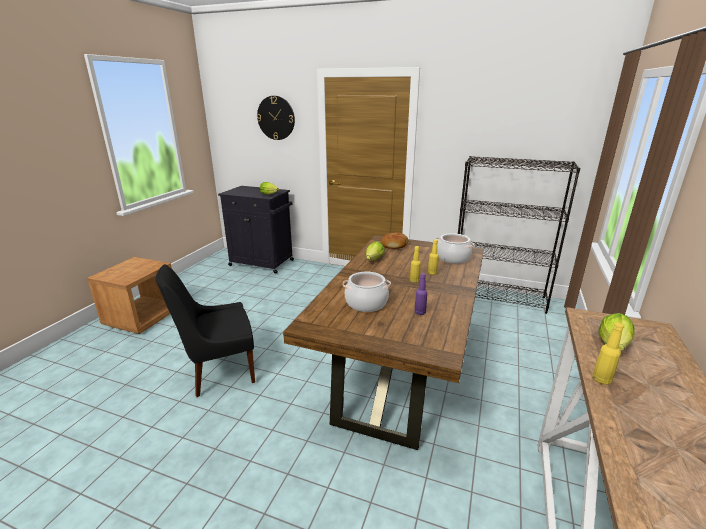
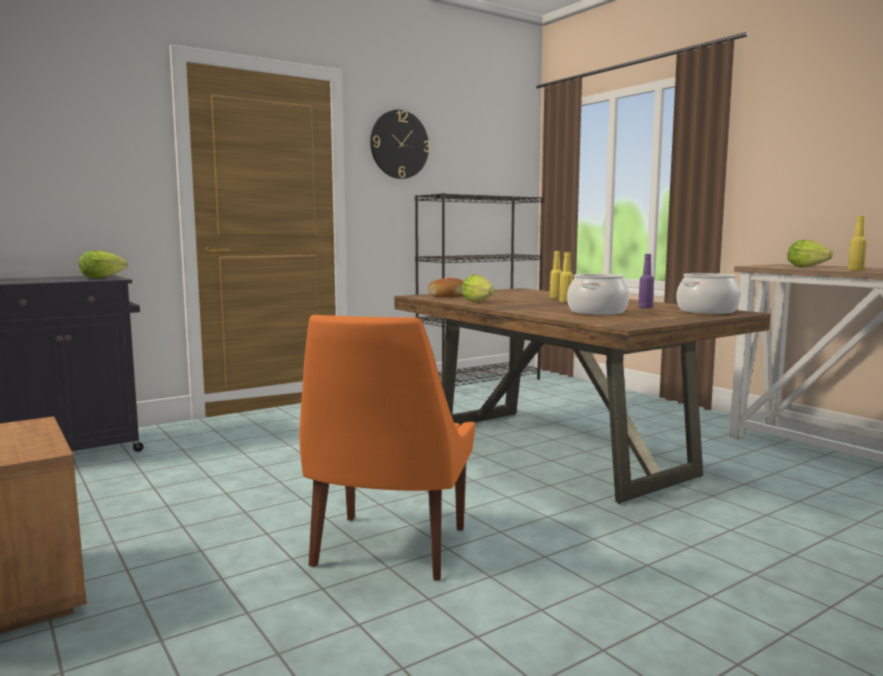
camera: 55 degrees left, 15 degrees down
black chair [156,264,255,397] -> orange chair [300,315,475,581]
wall clock [257,96,295,140] -> wall clock moved to [370,110,430,179]
cooking pot [436,233,474,263] -> cooking pot moved to [677,273,741,314]

